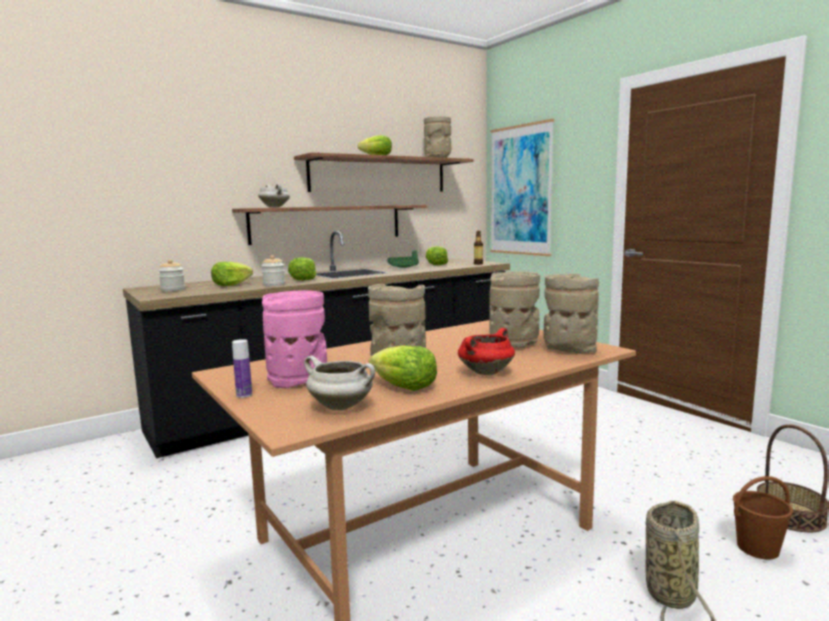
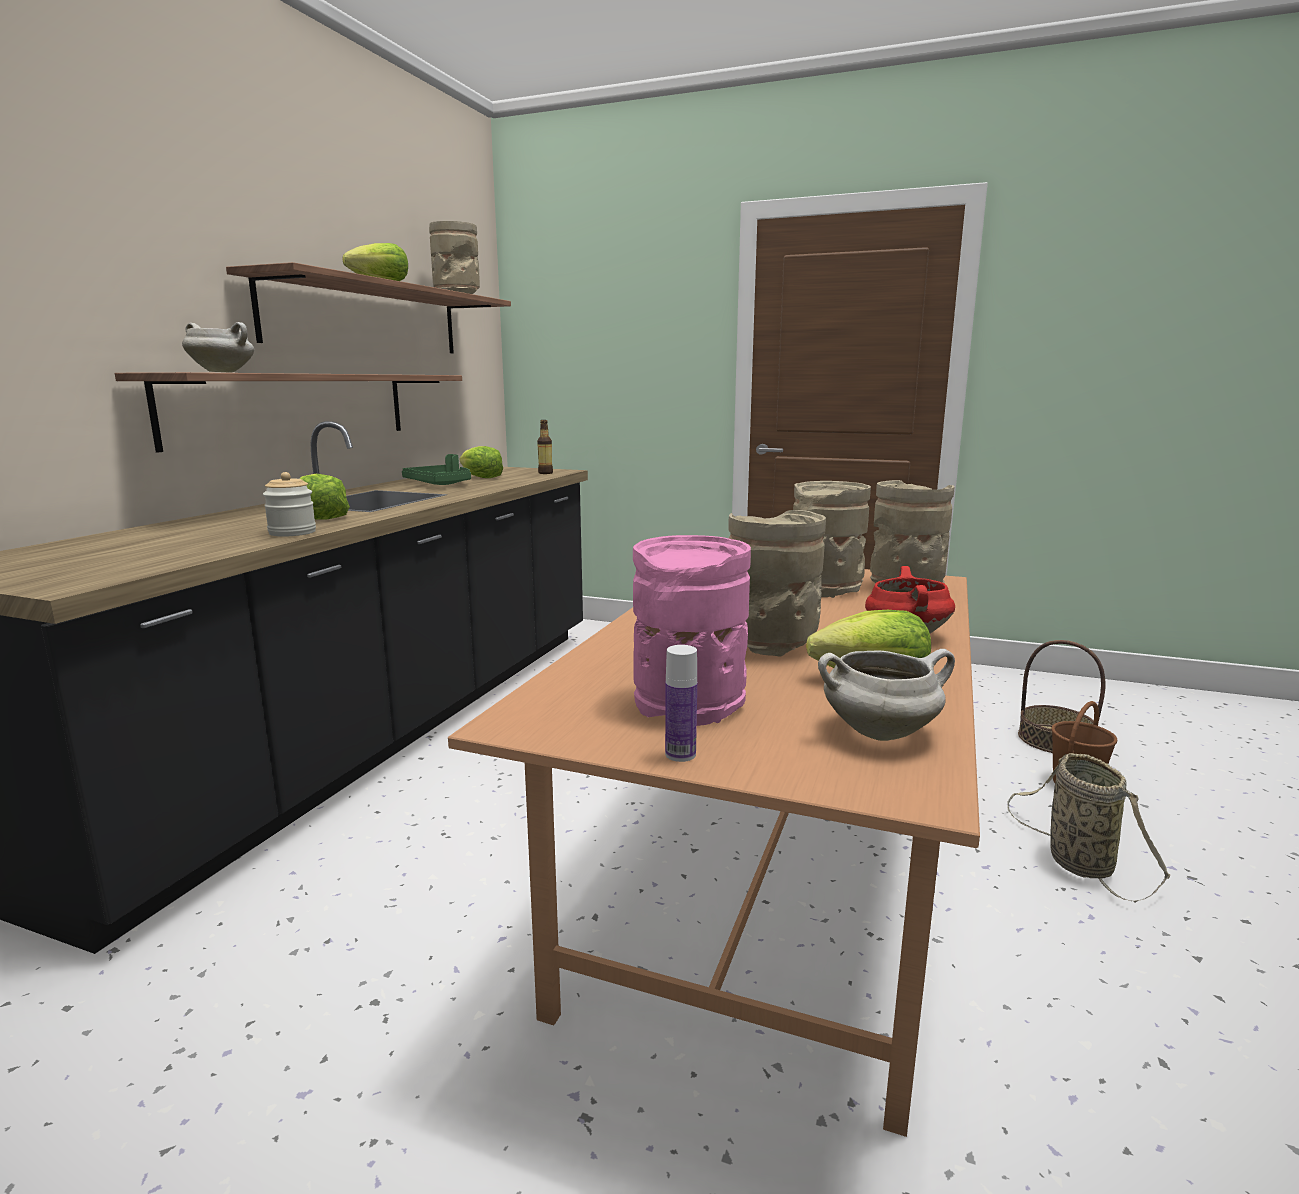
camera: 35 degrees left, 5 degrees up
jar [159,259,185,292] -> none
lettuce [211,262,253,286] -> none
picture [490,119,554,256] -> none

